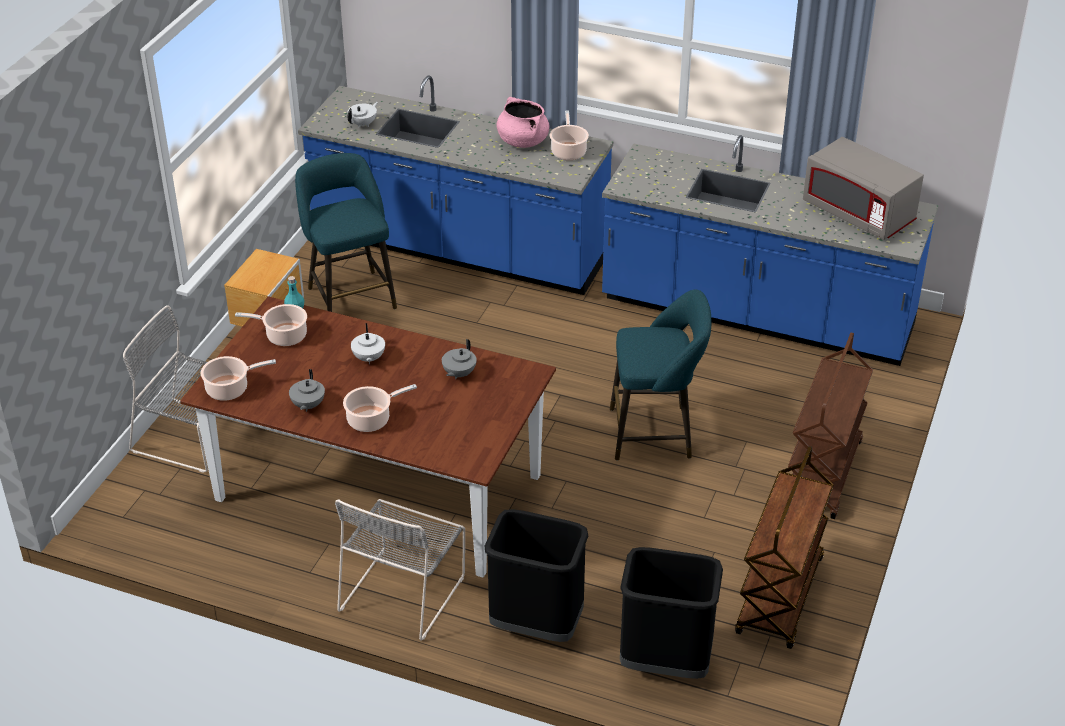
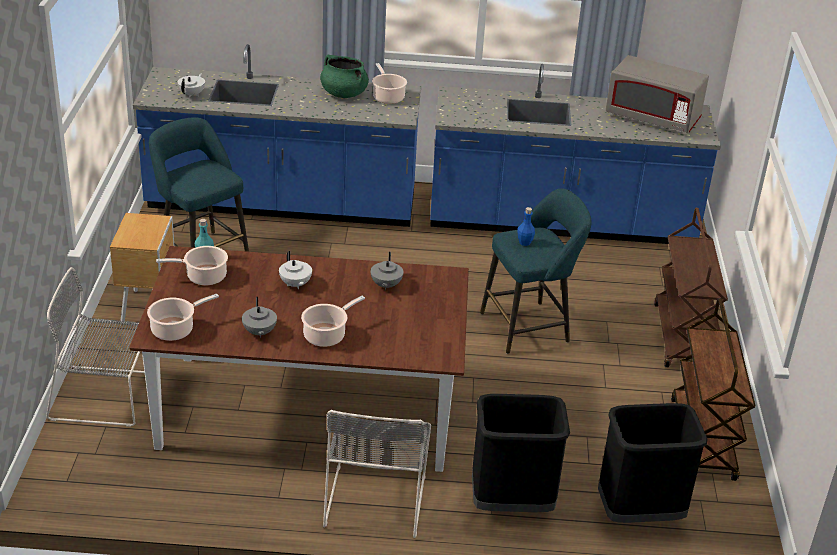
camera: 20 degrees left, 5 degrees down
pink cooking pot [496,97,549,148] -> green cooking pot [320,55,369,98]
none -> blue bottle [517,207,535,246]

